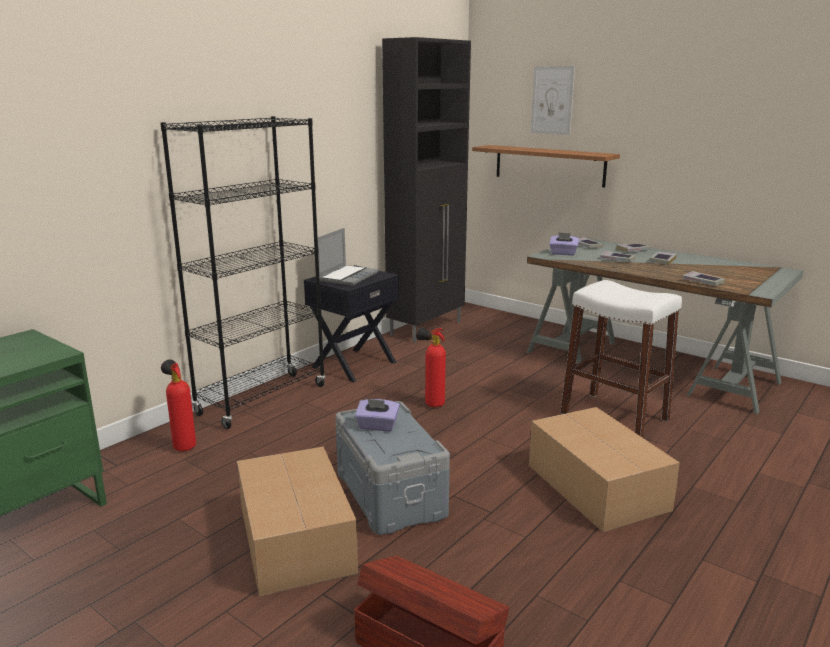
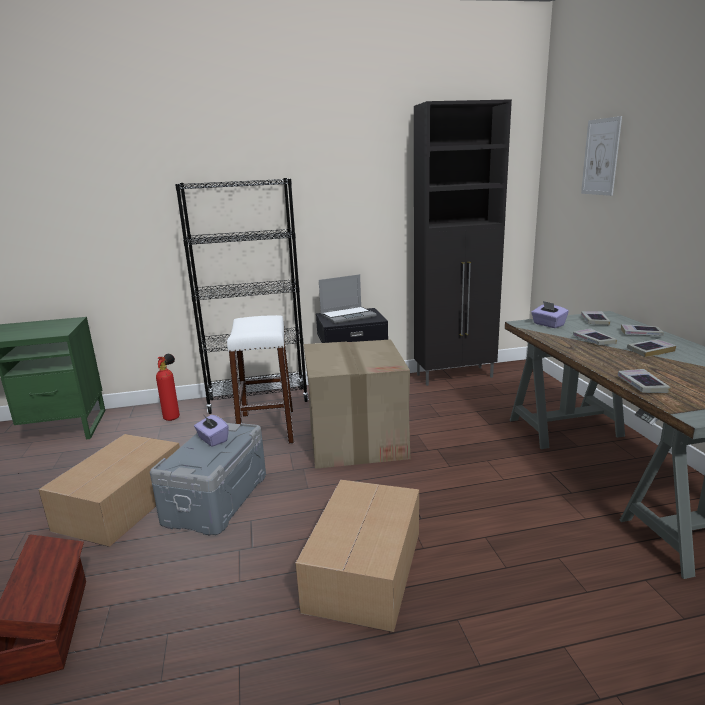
camera: 40 degrees right, 0 degrees up
fire extinguisher [416,327,446,407] -> cardboard box [304,340,410,469]
shelf [472,145,620,187] -> none
white stool [560,280,682,438] -> white stool moved to [227,315,294,444]

